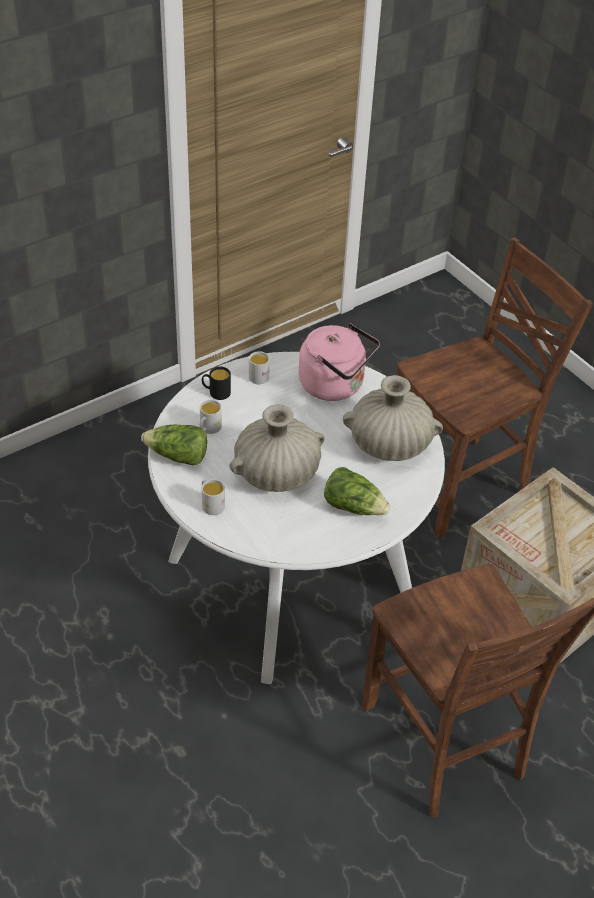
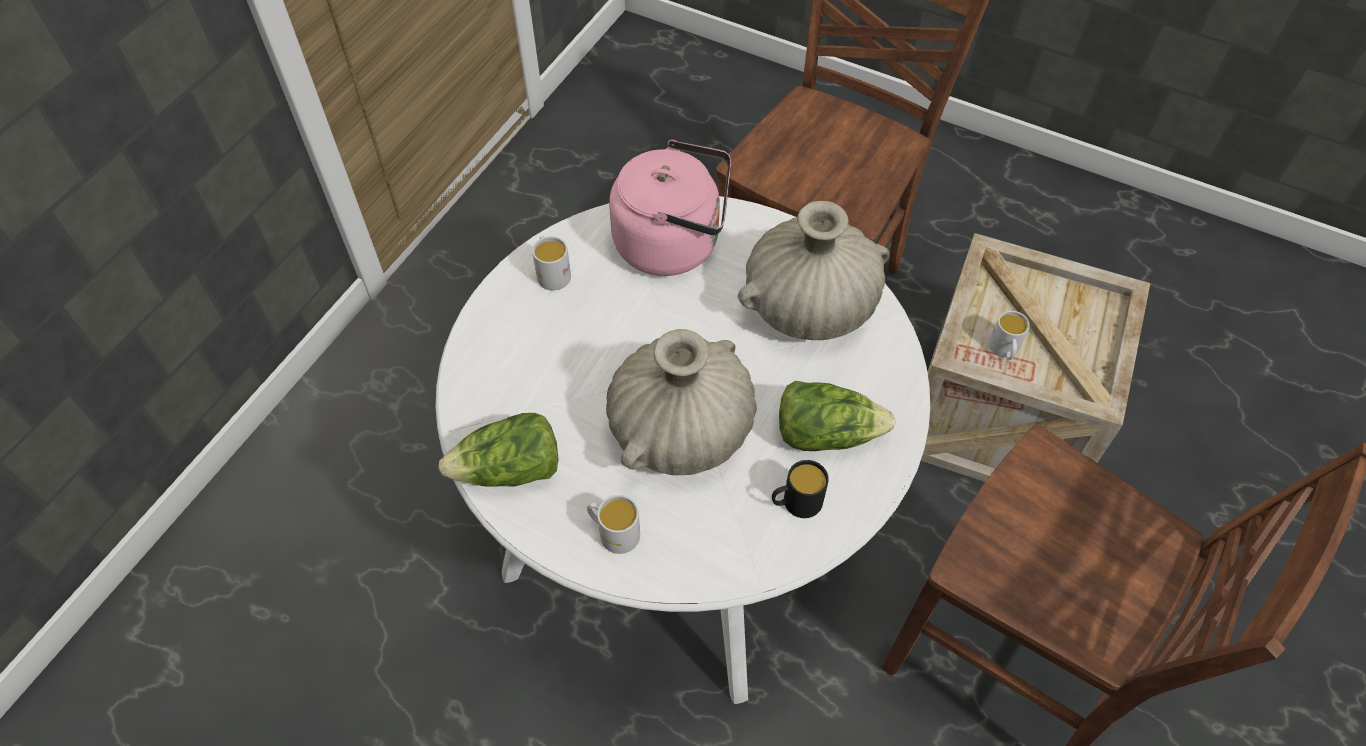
camera: 25 degrees left, 10 degrees up
white mug [199,400,222,434] -> white mug moved to [989,311,1030,360]
black mug [202,366,231,400] -> black mug moved to [772,460,829,518]

